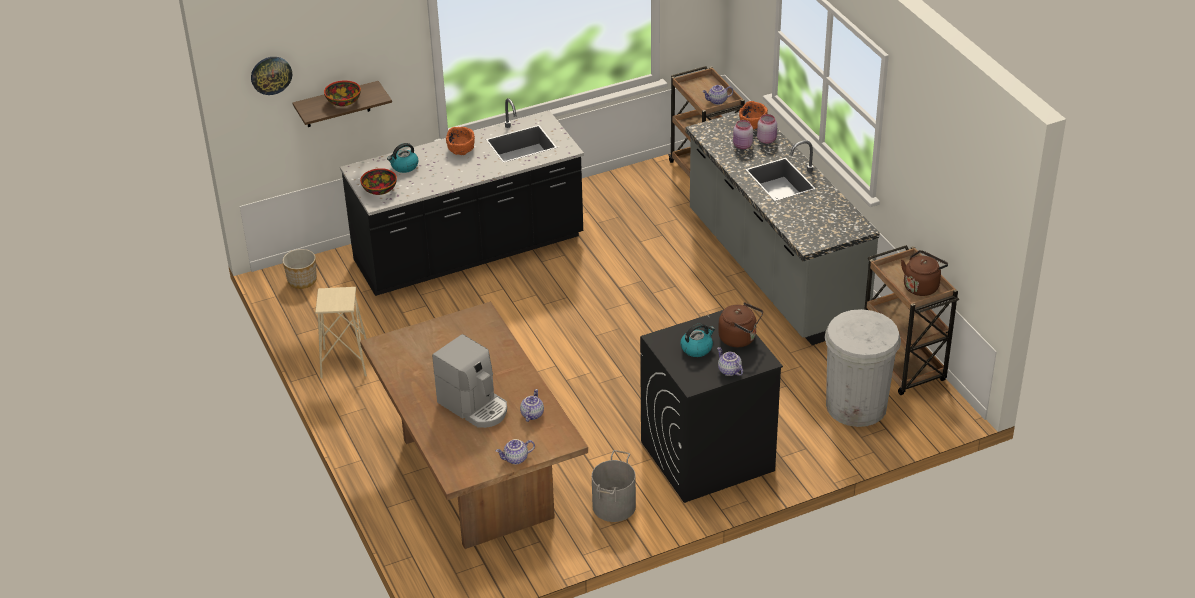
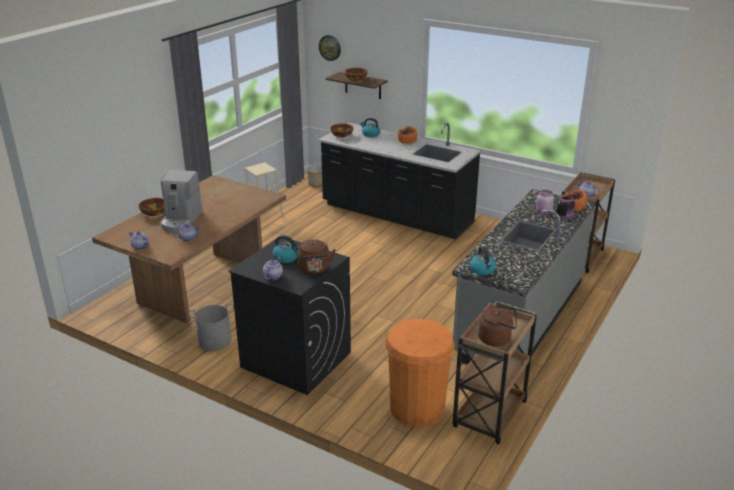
camera: 55 degrees right, 10 degrees down
pink jar [757,114,777,144] -> black jar [557,195,575,220]
white trash can [824,309,901,427] -> orange trash can [385,319,455,427]
none -> bowl [138,198,165,216]
none -> kettle [470,247,496,275]

